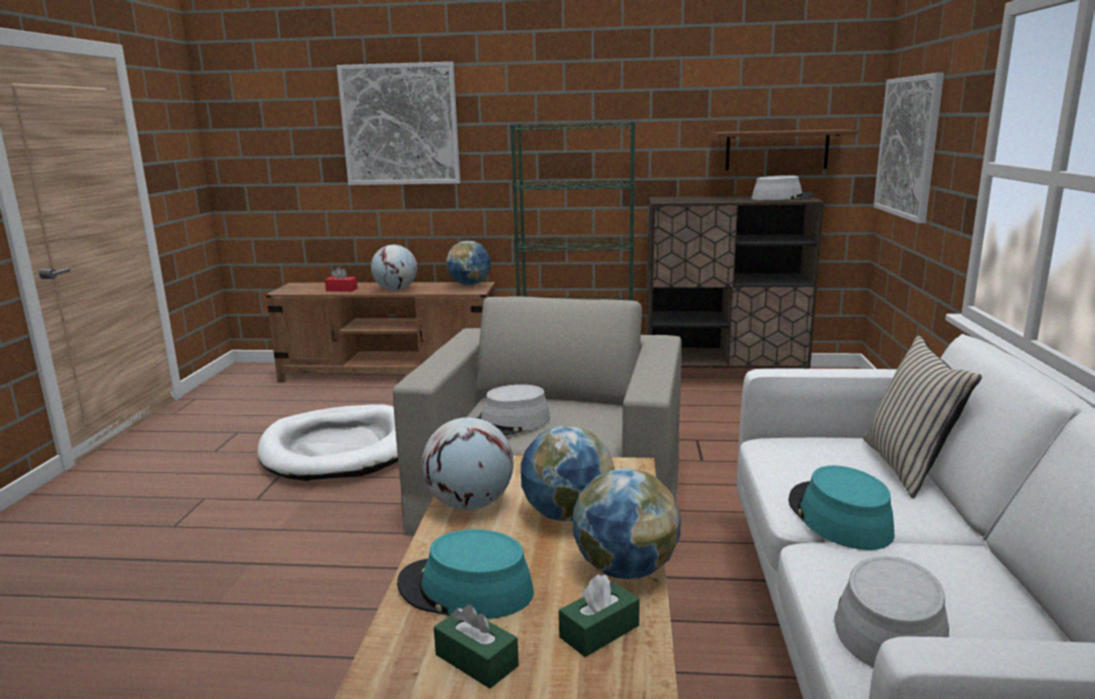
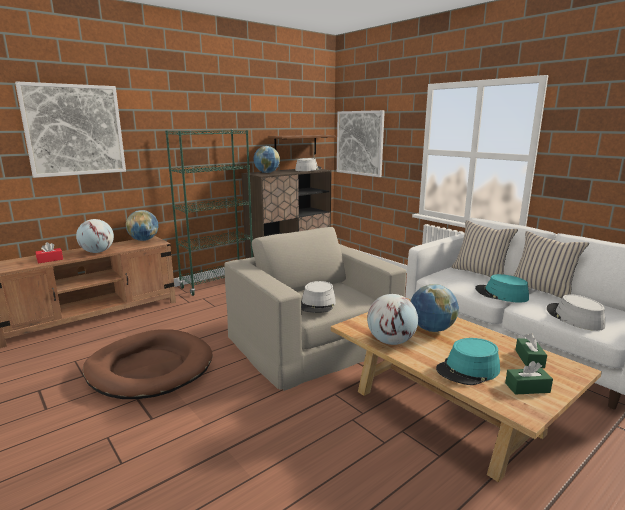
camera: 45 degrees left, 0 degrees up
white dog bed [258,404,398,481] -> brown dog bed [83,329,212,399]
globe [573,468,681,579] -> globe moved to [253,146,280,173]
none -> beige pillow [514,231,589,298]

